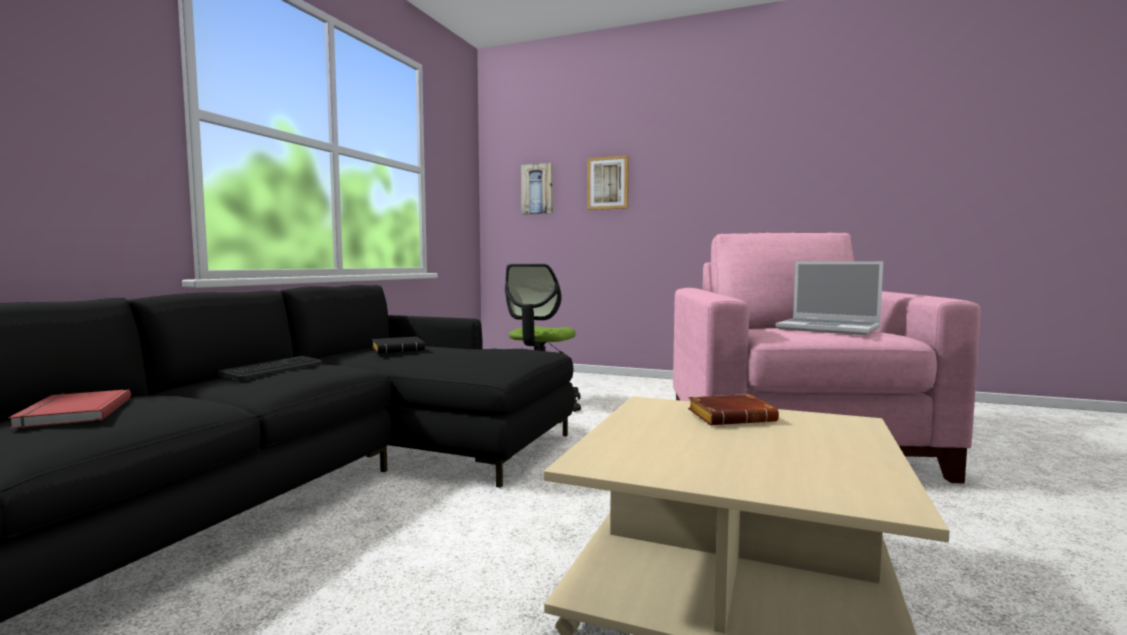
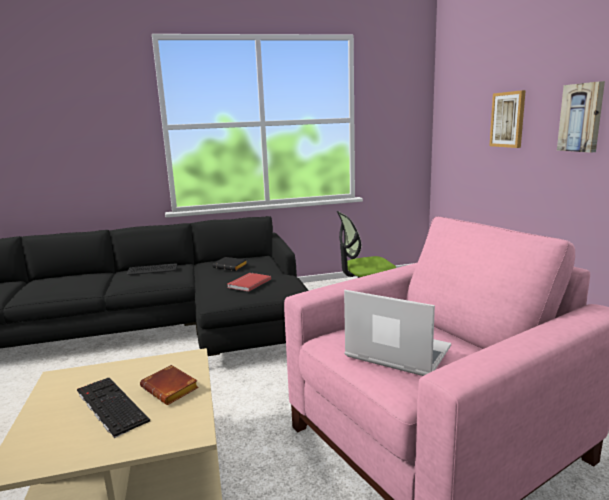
camera: 55 degrees right, 10 degrees up
red book [8,389,131,429] -> red book moved to [227,273,271,292]
picture [521,163,553,215] -> picture moved to [557,81,605,153]
laptop [776,261,883,335] -> laptop turned 120 degrees clockwise [344,290,451,376]
none -> keyboard [77,378,150,438]

